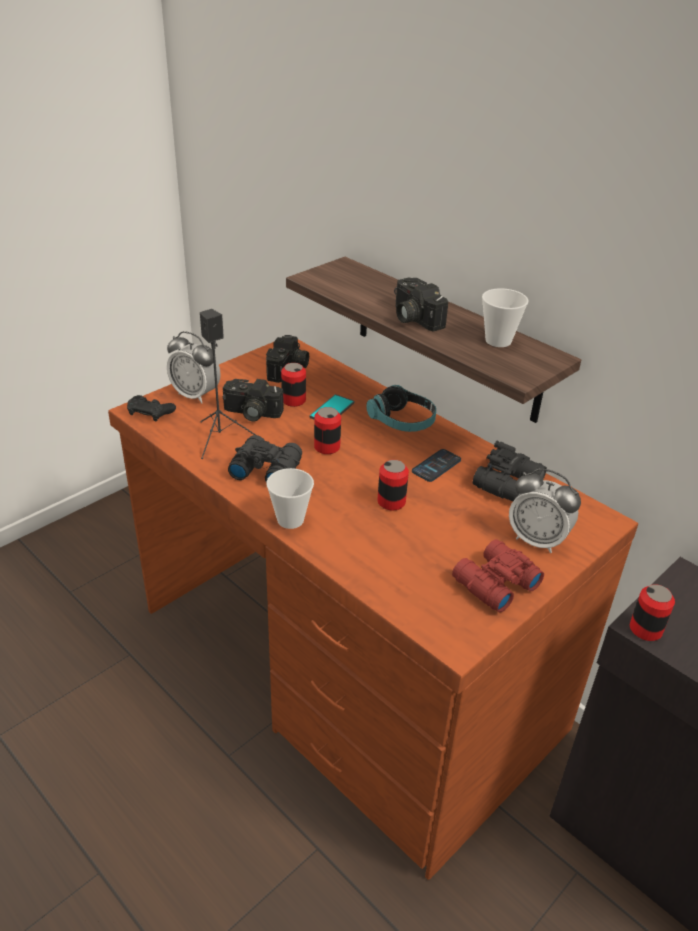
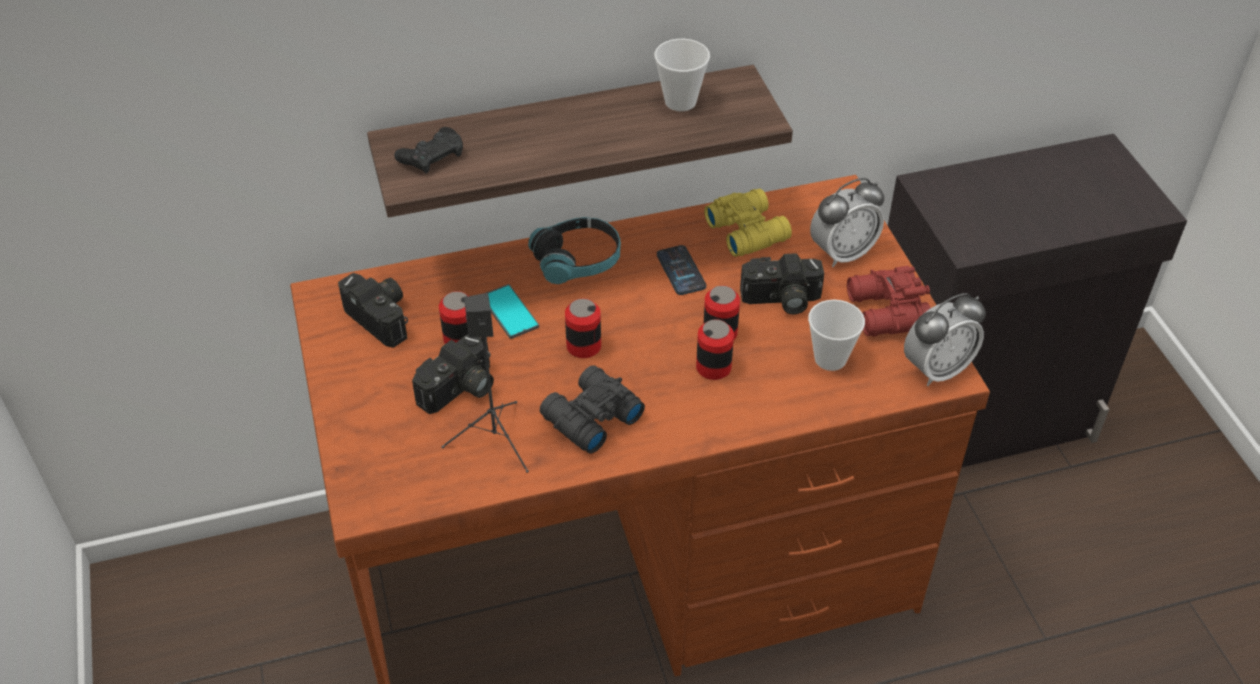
camera: 60 degrees left, 10 degrees up
black game controller [127,395,176,421] -> black game controller moved to [394,127,463,174]
alarm clock [167,331,221,404] -> alarm clock moved to [904,293,986,386]
cup [266,468,314,529] -> cup moved to [808,299,865,371]
camera [394,277,448,332] -> camera moved to [740,253,824,315]
black binoculars [473,441,547,501] -> yellow binoculars [704,189,792,257]
can [630,584,675,641] -> can moved to [696,319,734,380]

